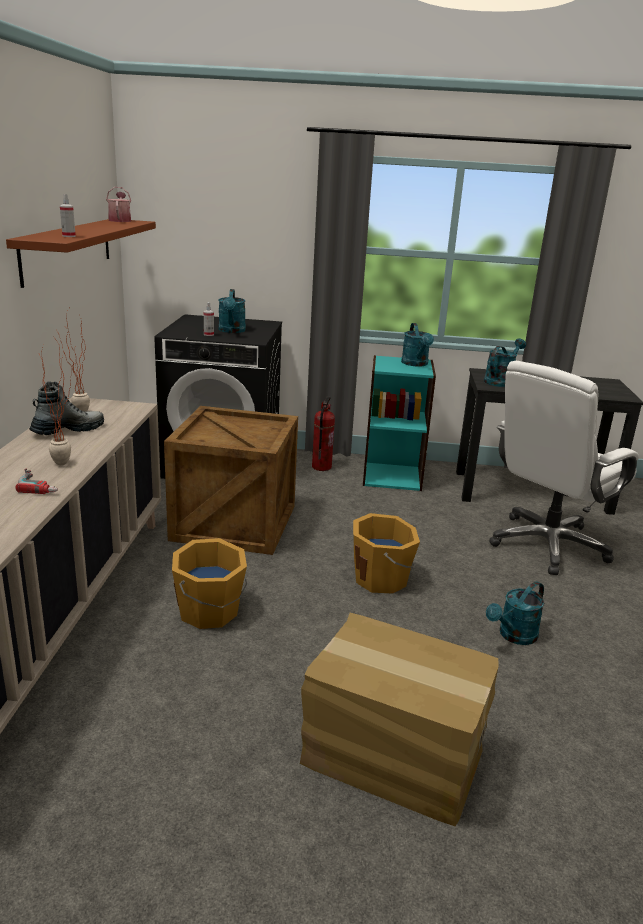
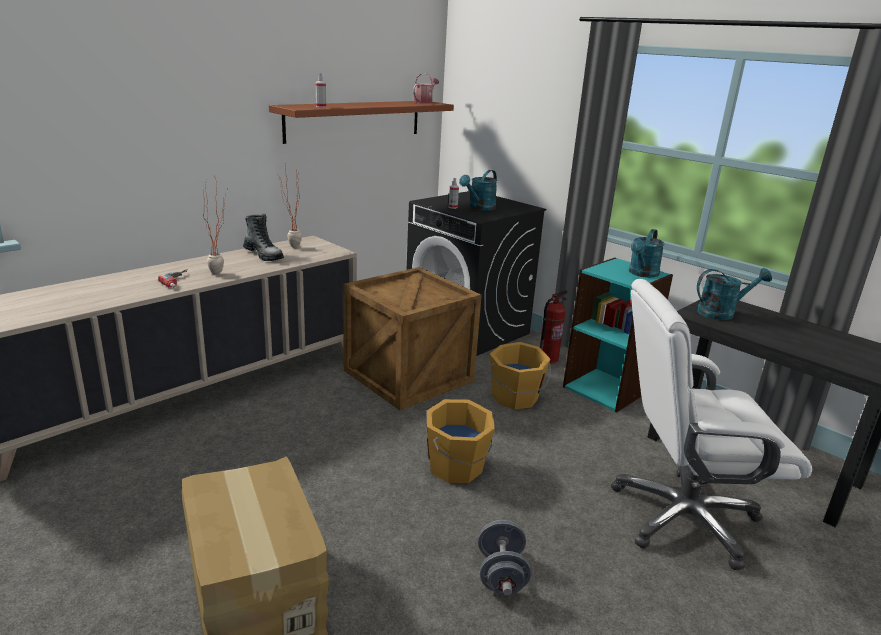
camera: 40 degrees right, 0 degrees up
boot [29,382,104,435] -> boot turned 45 degrees clockwise [243,214,284,261]
orange bucket [172,538,247,629] -> orange bucket moved to [489,342,551,410]
turquoise watering can [486,581,544,645] -> grey dumbbell [478,520,531,595]

